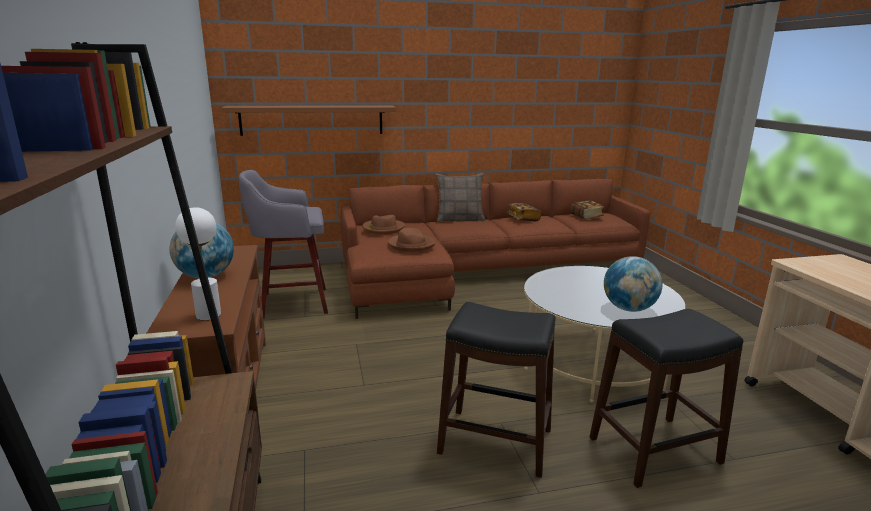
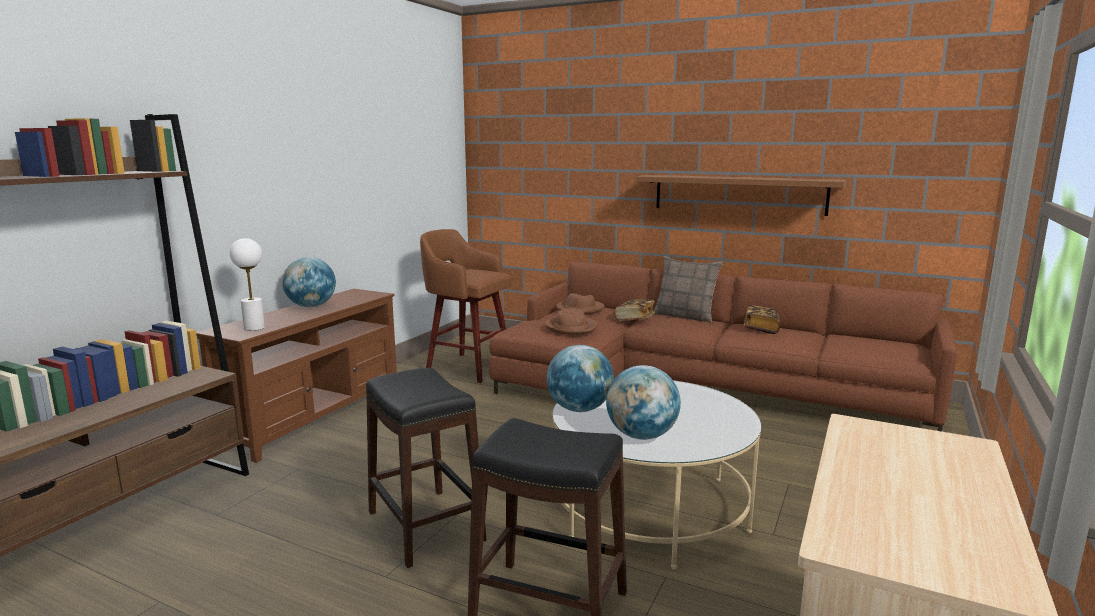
camera: 40 degrees right, 5 degrees down
brown shelf [222,105,396,136] -> brown shelf moved to [636,175,846,216]
grey stool [239,170,328,319] -> brown stool [420,229,512,383]
book [571,200,604,220] -> book moved to [615,299,655,321]
none -> globe [547,345,614,412]

